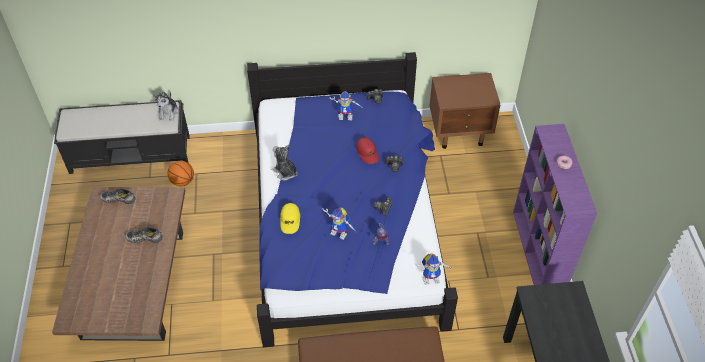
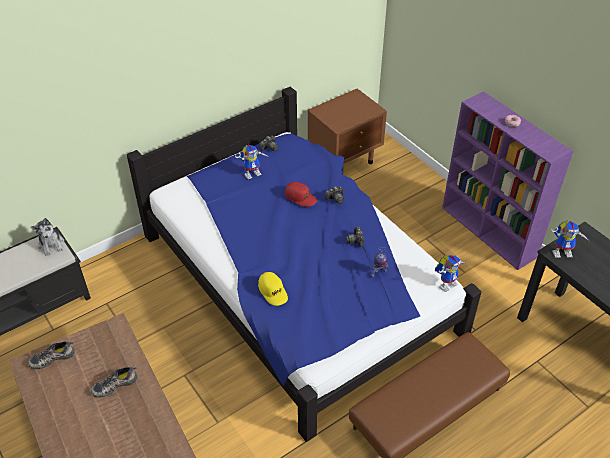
camera: 30 degrees left, 5 degrees down
basketball [167,161,194,186] -> none
plush toy [272,144,298,180] -> none
toy robot [322,207,356,240] -> toy robot moved to [551,220,589,258]

